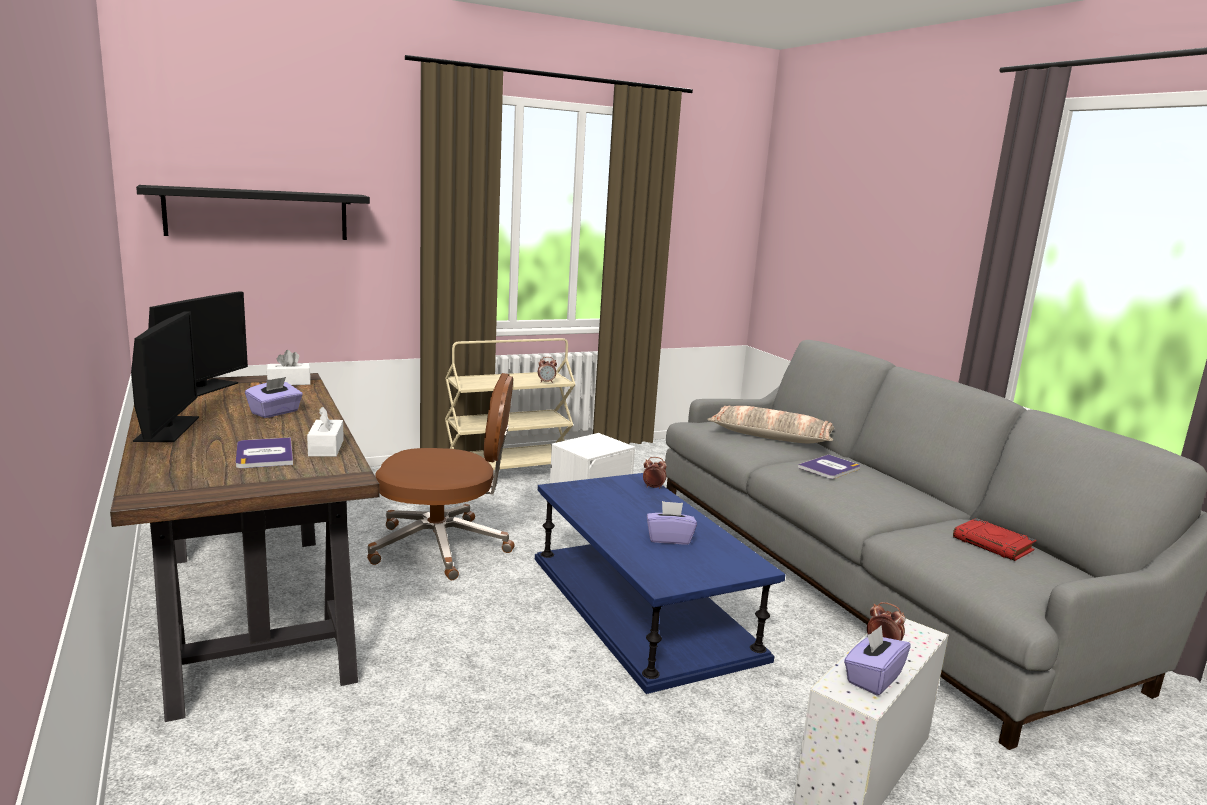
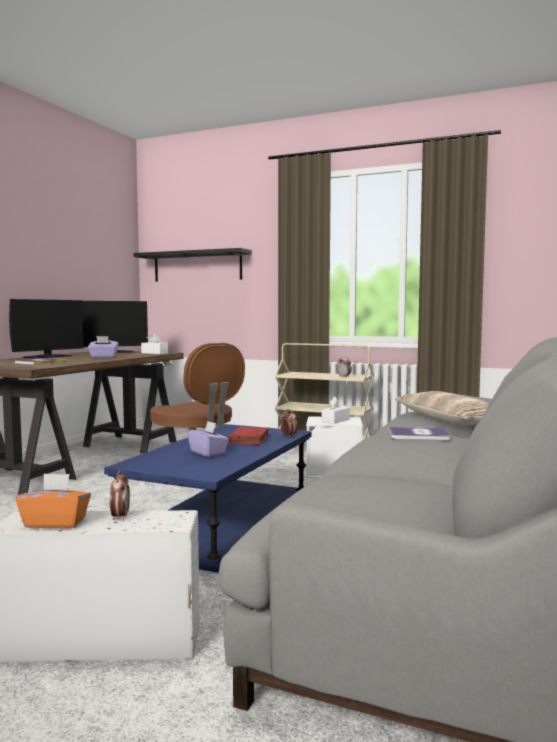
camera: 50 degrees right, 10 degrees down
white tissue box [307,406,344,457] -> white tissue box moved to [322,397,350,424]
purple tissue box [844,625,911,695] -> orange tissue box [16,474,91,528]
red book [953,518,1036,561] -> red book moved to [228,427,269,445]

